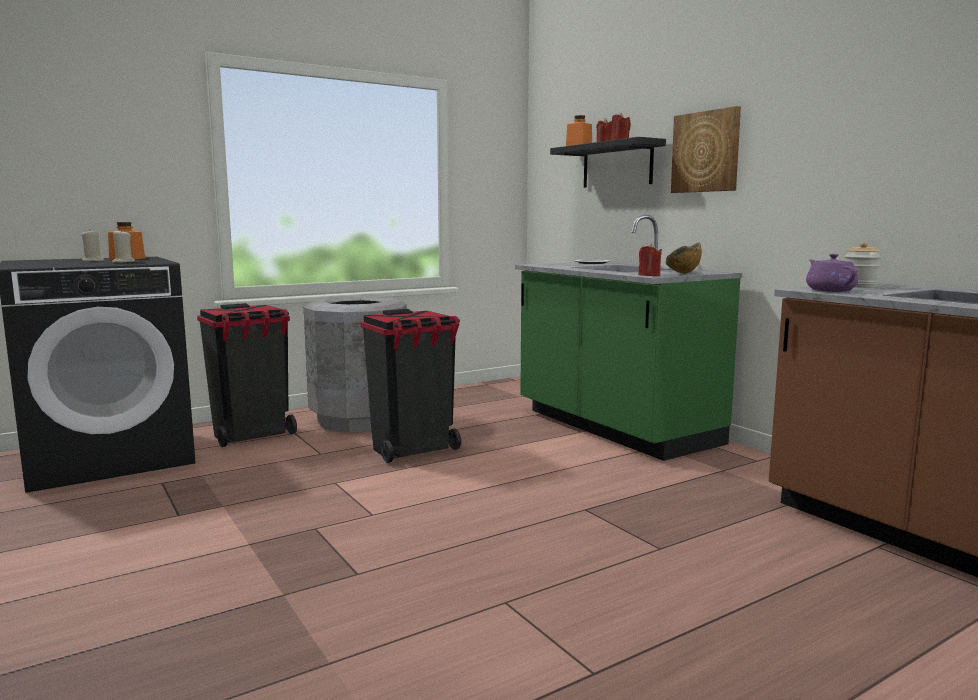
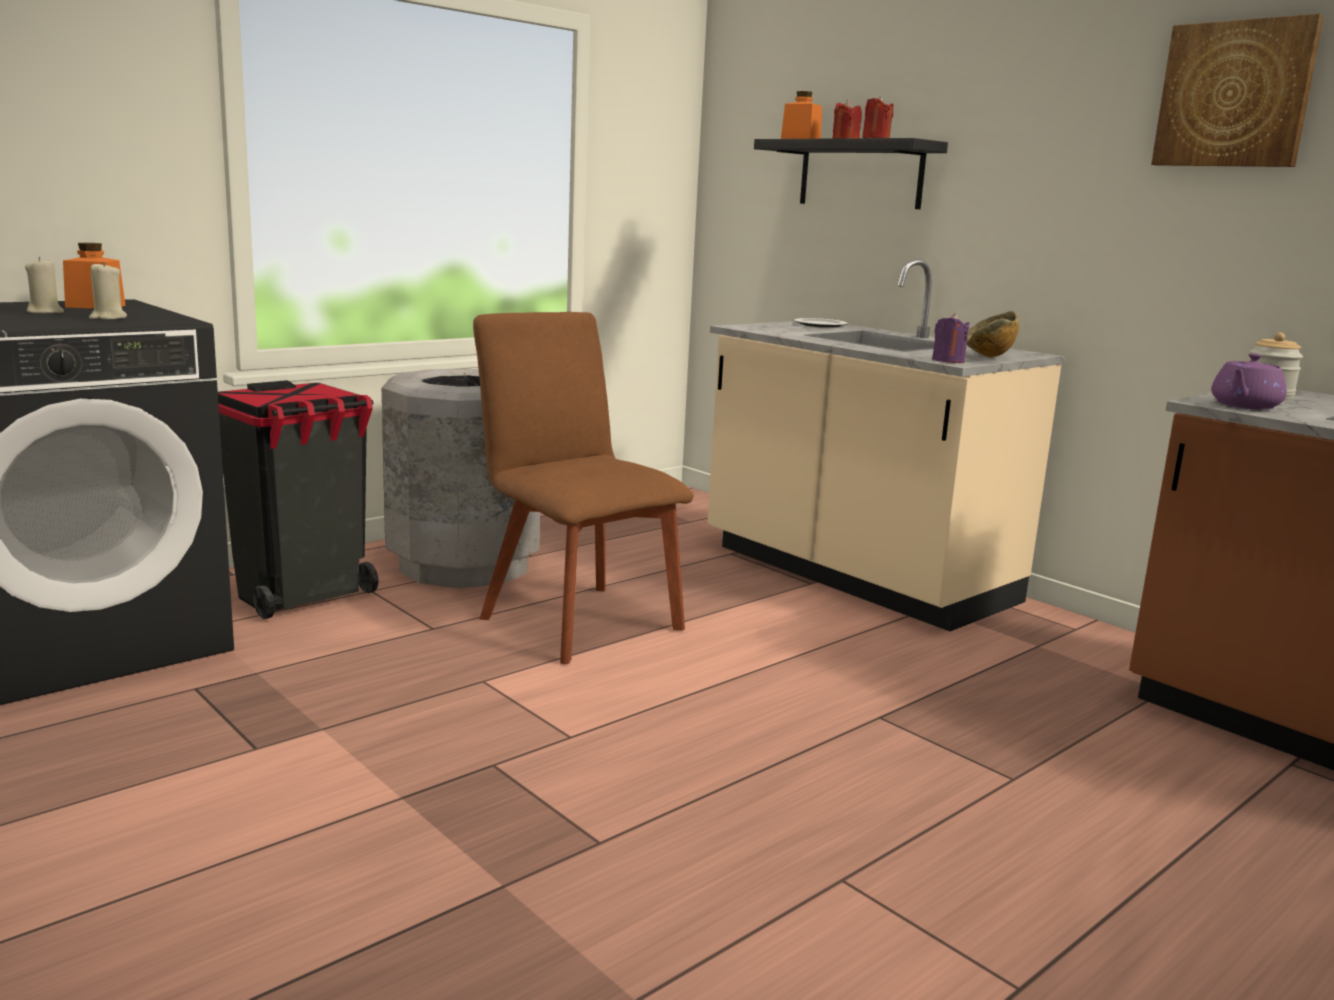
camera: 10 degrees left, 5 degrees up
black trash can [361,309,461,463] -> brown chair [473,312,694,664]
green counter [515,215,742,461] -> beige counter [708,259,1065,631]
red candle [638,244,662,276] -> purple candle [932,313,970,363]
picture [671,106,741,193] -> picture moved to [1151,14,1324,167]
purple teapot [806,254,858,292] -> purple teapot turned 120 degrees counterclockwise [1211,353,1287,410]

